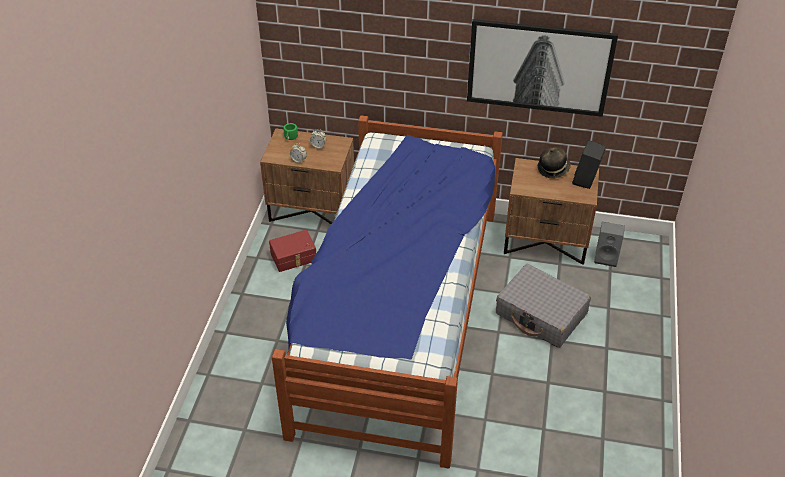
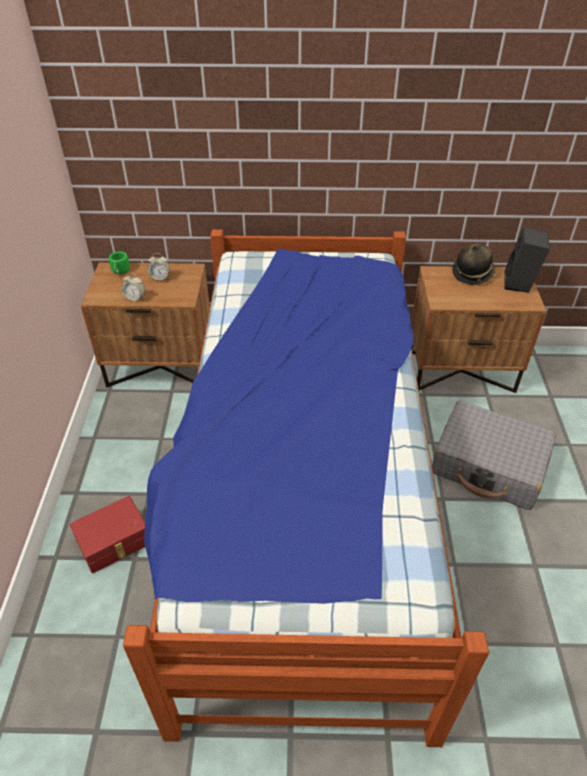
camera: 10 degrees left, 0 degrees up
red storage box [269,230,316,272] -> red storage box moved to [70,496,145,573]
picture [467,19,618,117] -> none
grey speaker [594,222,625,267] -> none

